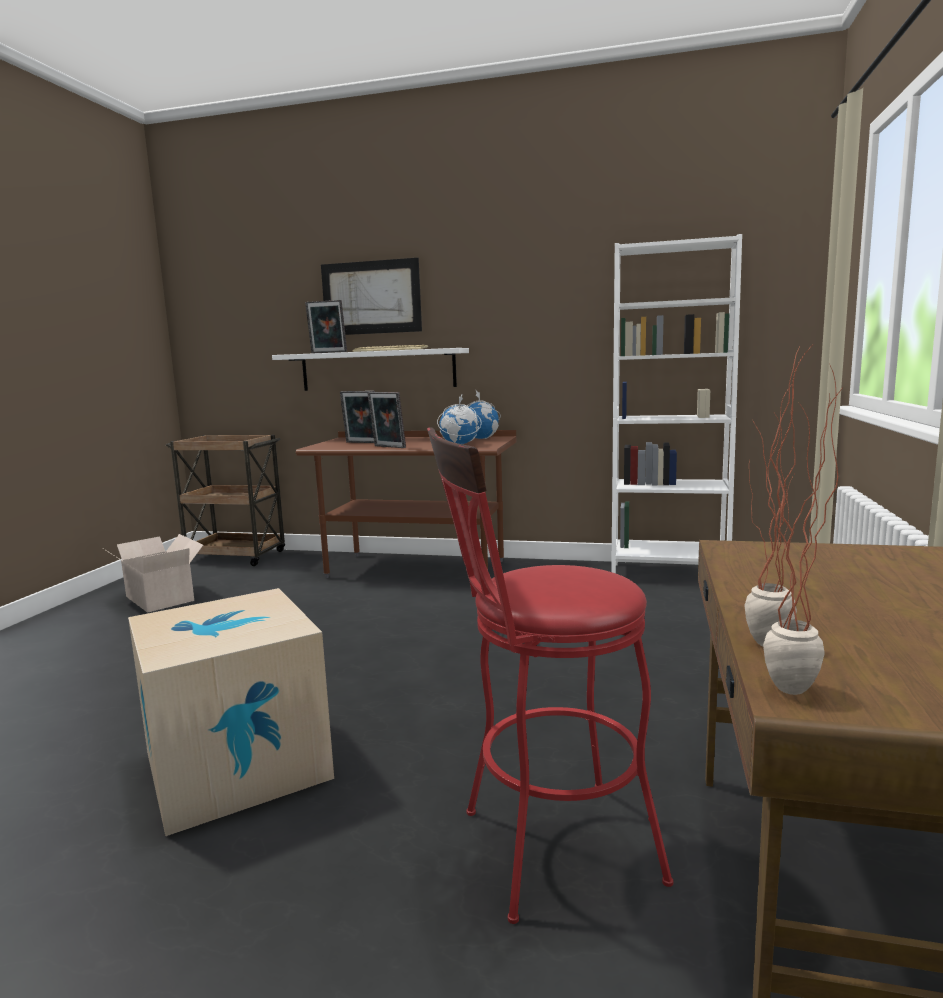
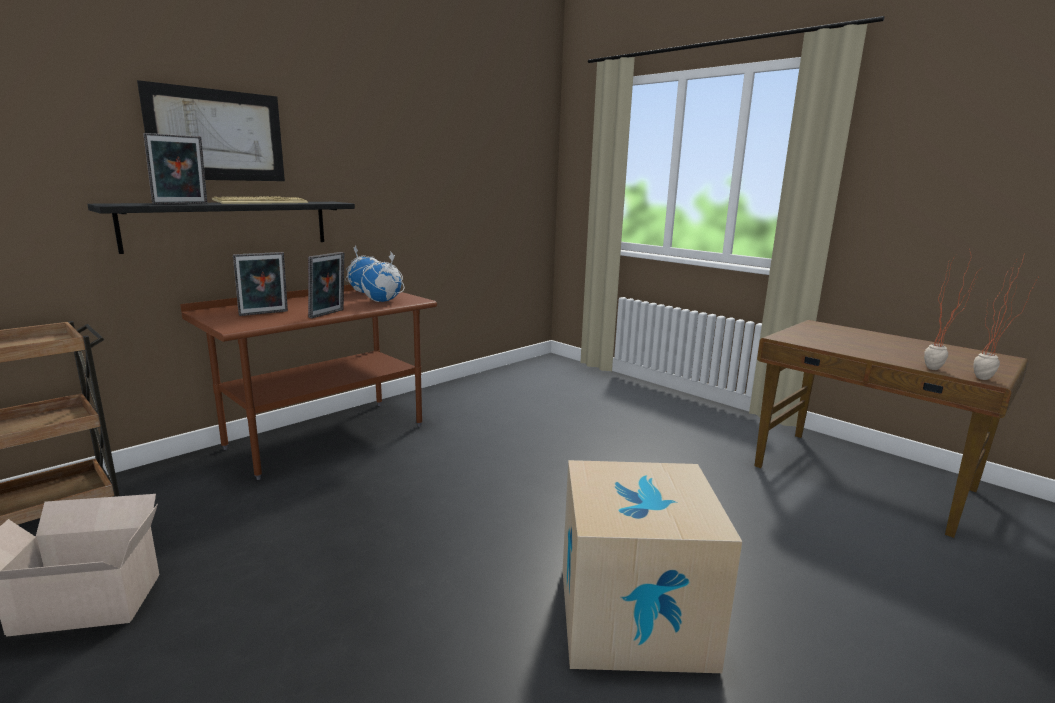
camera: 60 degrees left, 5 degrees up
white shelf [272,348,469,391] -> black shelf [87,202,355,254]
picture frame [367,392,406,448] -> picture frame turned 45 degrees counterclockwise [308,252,344,318]
red stool [427,427,673,924] -> none
white bookcase [611,234,742,573] -> none

